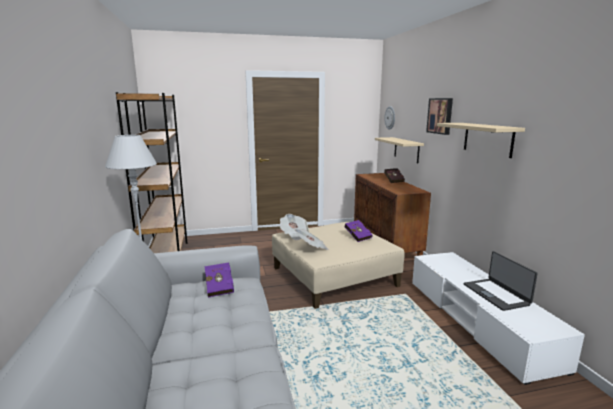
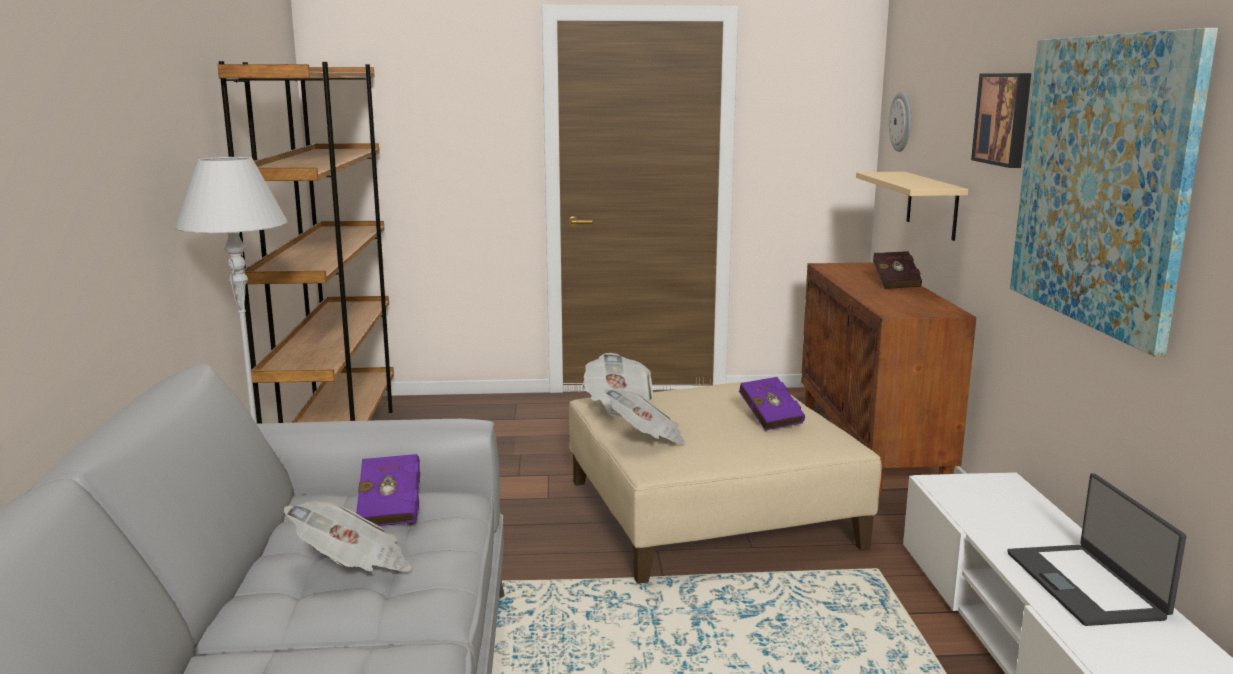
camera: 10 degrees right, 0 degrees up
beige shelf [437,123,525,158] -> picture [1010,28,1218,357]
none -> newspaper [284,501,413,572]

